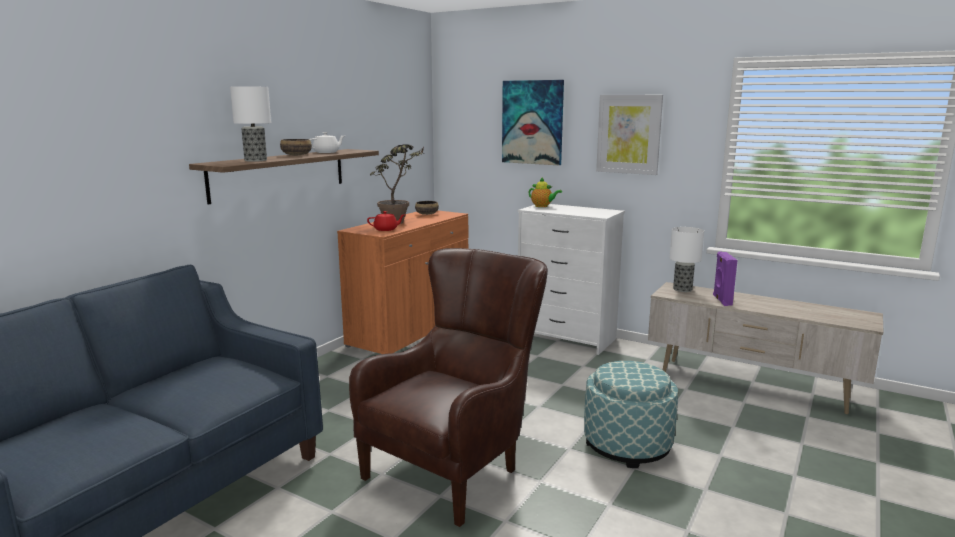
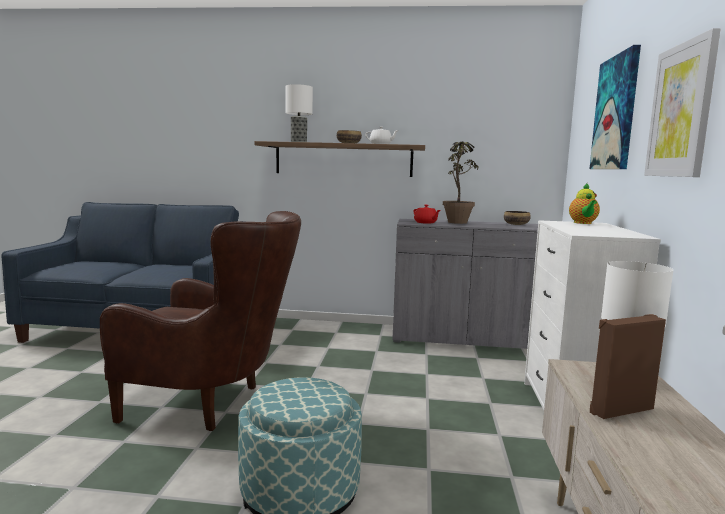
camera: 65 degrees right, 5 degrees down
orange cabinet [337,211,468,354] -> grey cabinet [392,219,538,349]
purple speaker [713,252,737,306] -> brown speaker [590,314,666,419]

